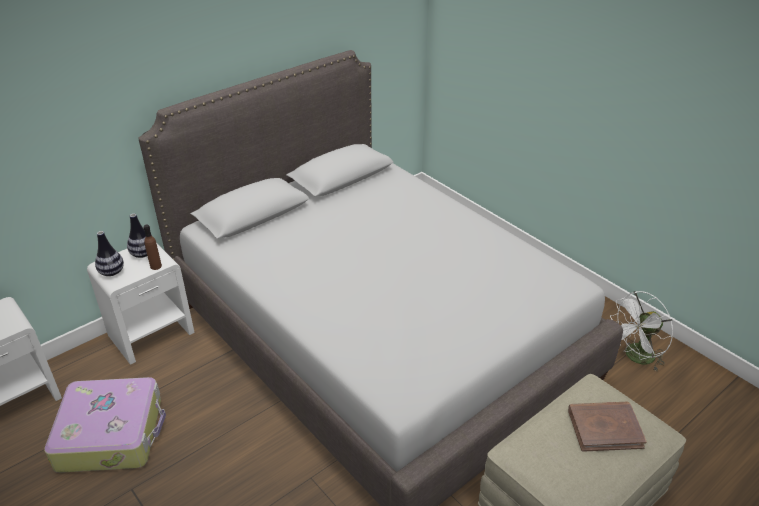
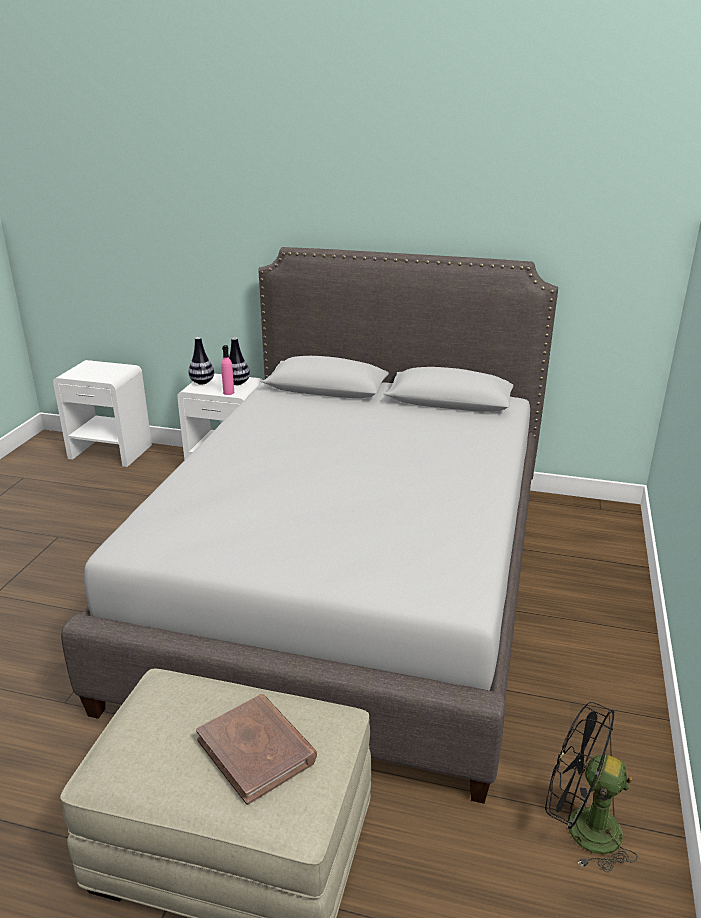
camera: 55 degrees right, 10 degrees down
suitcase [44,377,166,473] -> none
brown bottle [143,224,162,270] -> pink bottle [221,345,234,395]
white fan [610,291,673,370] -> black fan [545,702,638,873]

